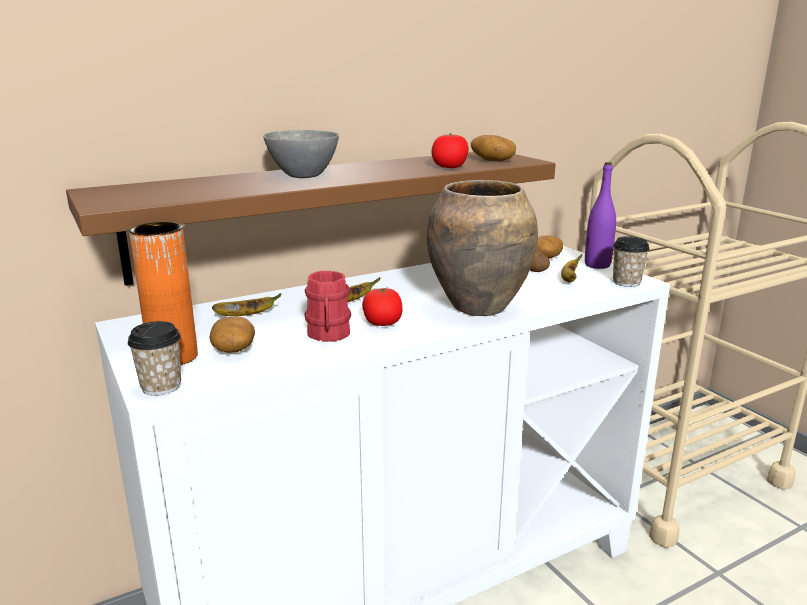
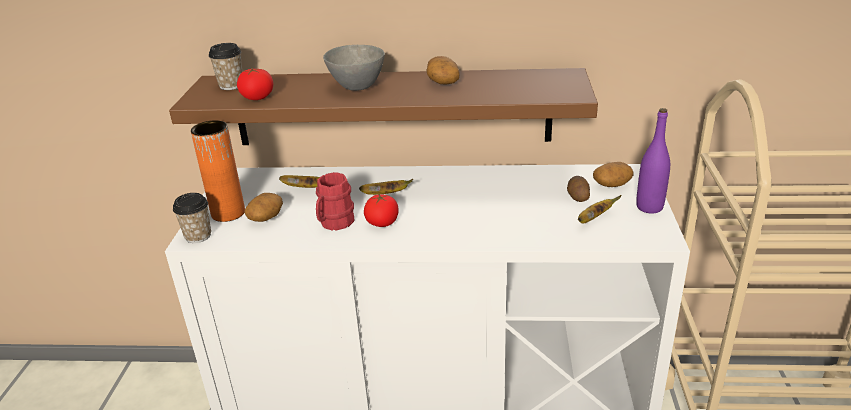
camera: 35 degrees right, 10 degrees up
brown vase [427,180,538,316] -> none
tomato [431,133,469,168] -> tomato moved to [237,68,273,100]
potato [471,135,516,162] -> potato moved to [427,56,460,85]
cup [613,236,650,287] -> cup moved to [209,43,243,90]

